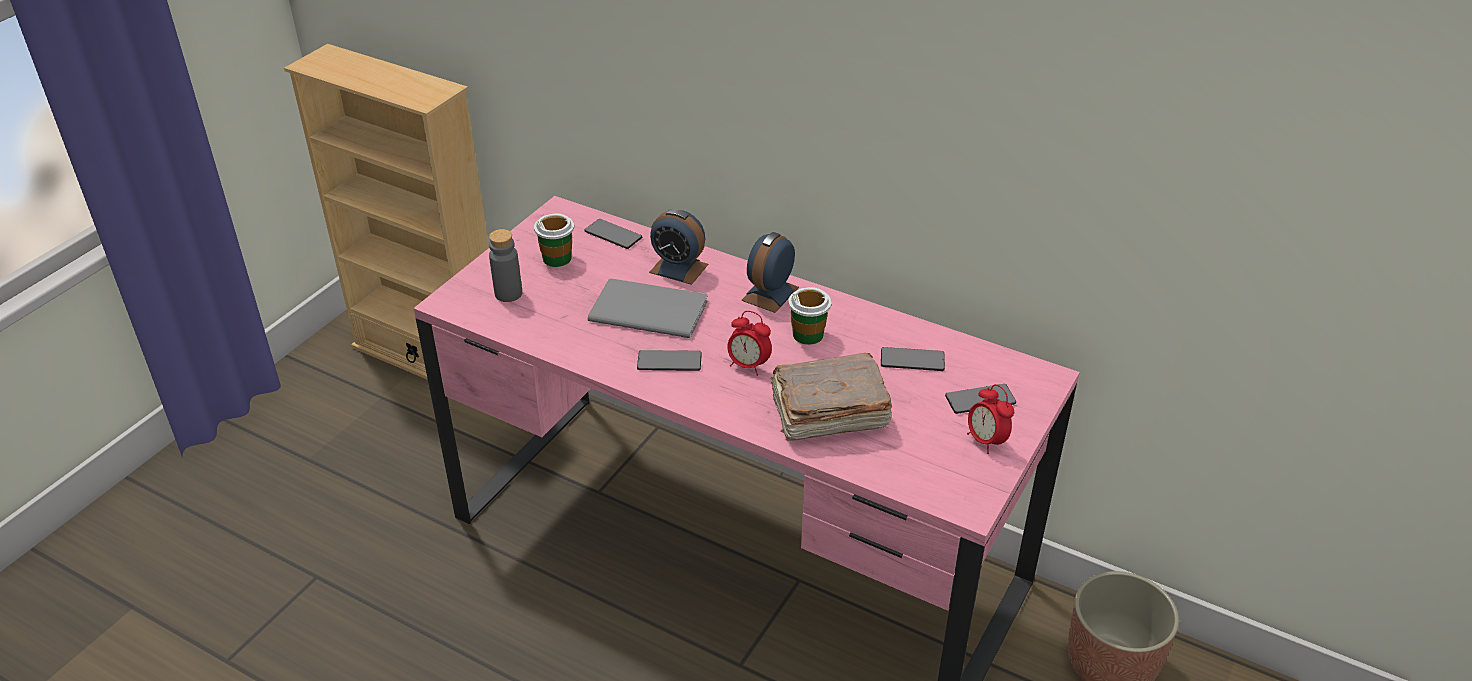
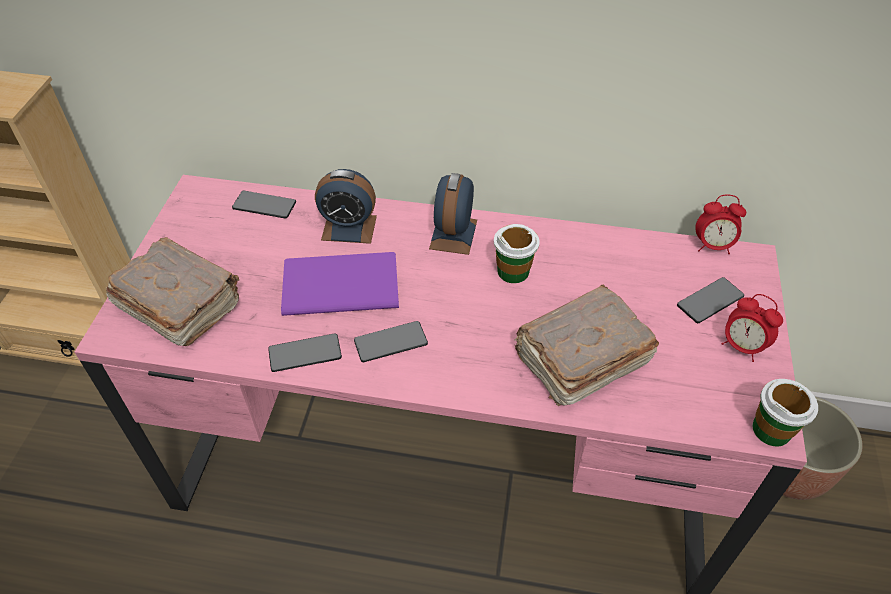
camera: 20 degrees left, 10 degrees up
grey bottle [489,229,522,302] -> brown book [106,237,239,346]
cup [534,213,574,267] -> cup moved to [753,379,818,446]
grey book [588,278,708,338] -> purple book [281,252,399,316]
alarm clock [727,311,772,376] -> alarm clock moved to [695,195,746,254]
phone [881,347,945,371] -> phone moved to [268,333,342,372]

